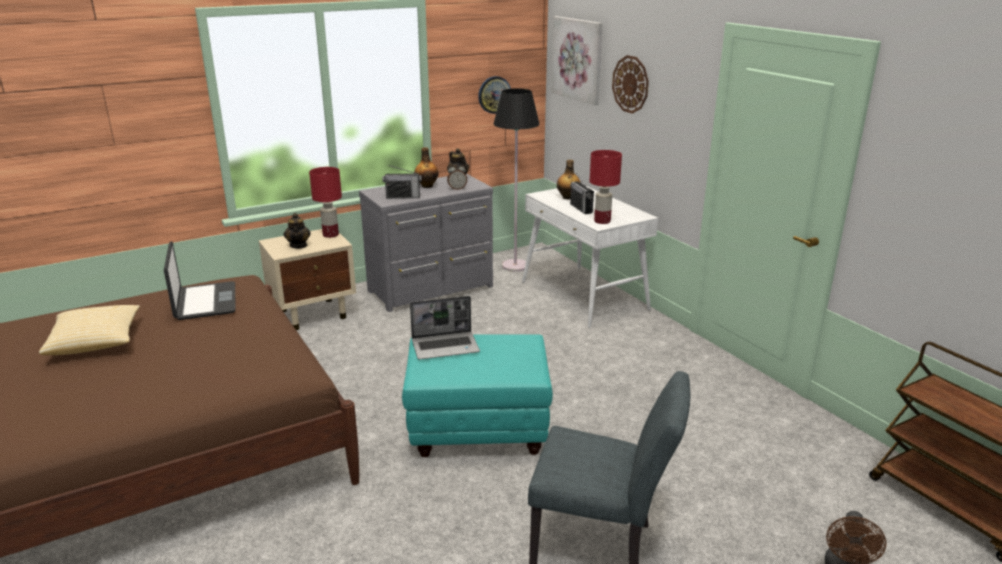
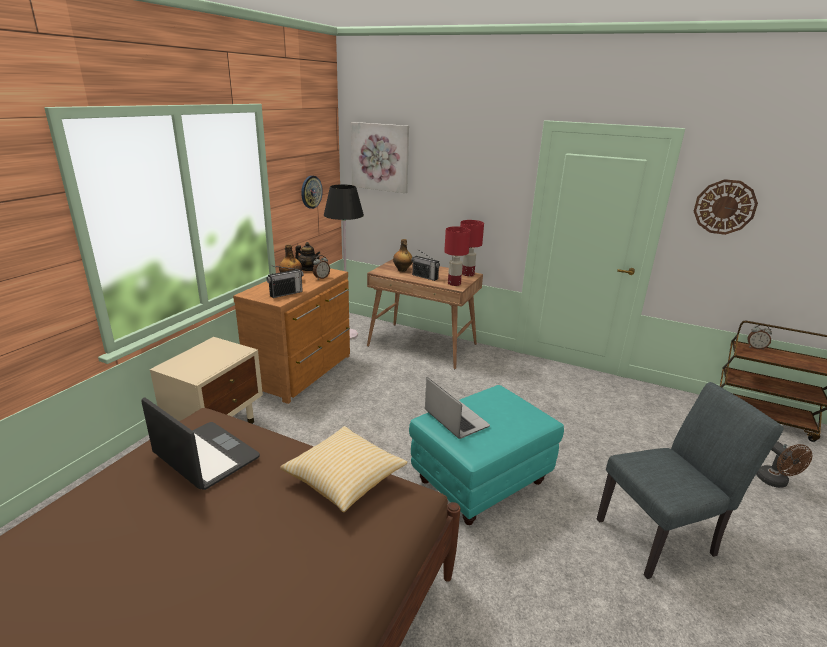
camera: 35 degrees left, 0 degrees up
pillow [39,305,140,355] -> pillow moved to [280,426,408,512]
teapot [284,213,311,249] -> none
red table lamp [309,167,342,238] -> red table lamp moved to [460,220,484,276]
grey dresser [359,174,493,312] -> brown dresser [233,268,350,404]
laptop [410,296,480,360] -> laptop turned 75 degrees counterclockwise [425,377,490,439]
white desk [522,186,658,328] -> brown desk [367,259,483,369]
wall clock [612,55,649,113] -> wall clock moved to [694,179,758,235]
none -> alarm clock [747,325,772,350]

